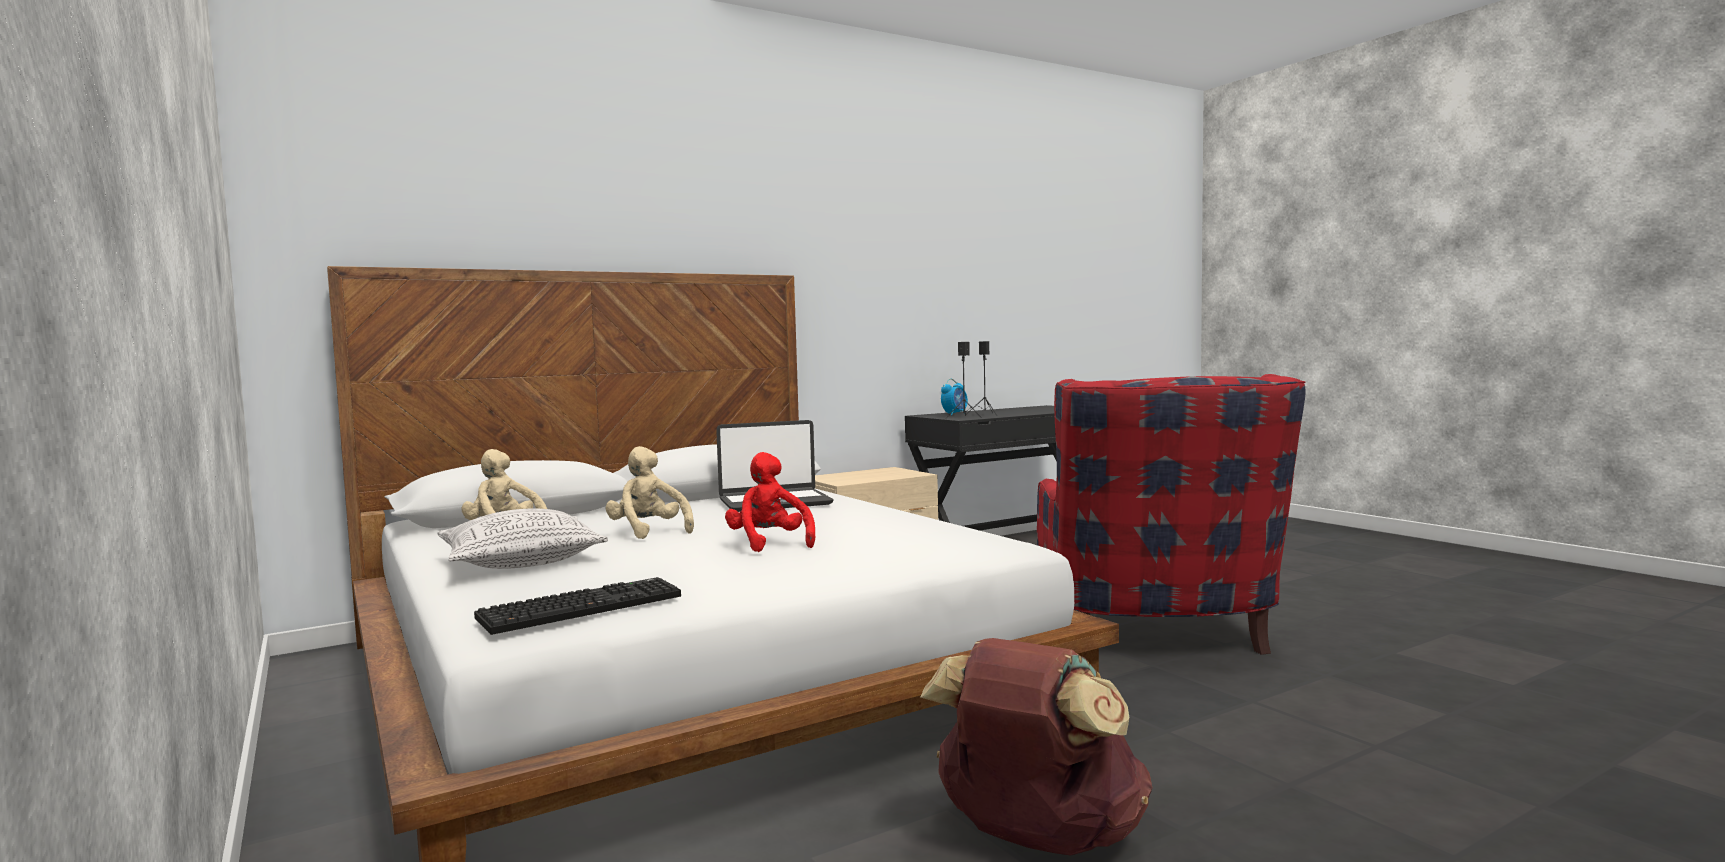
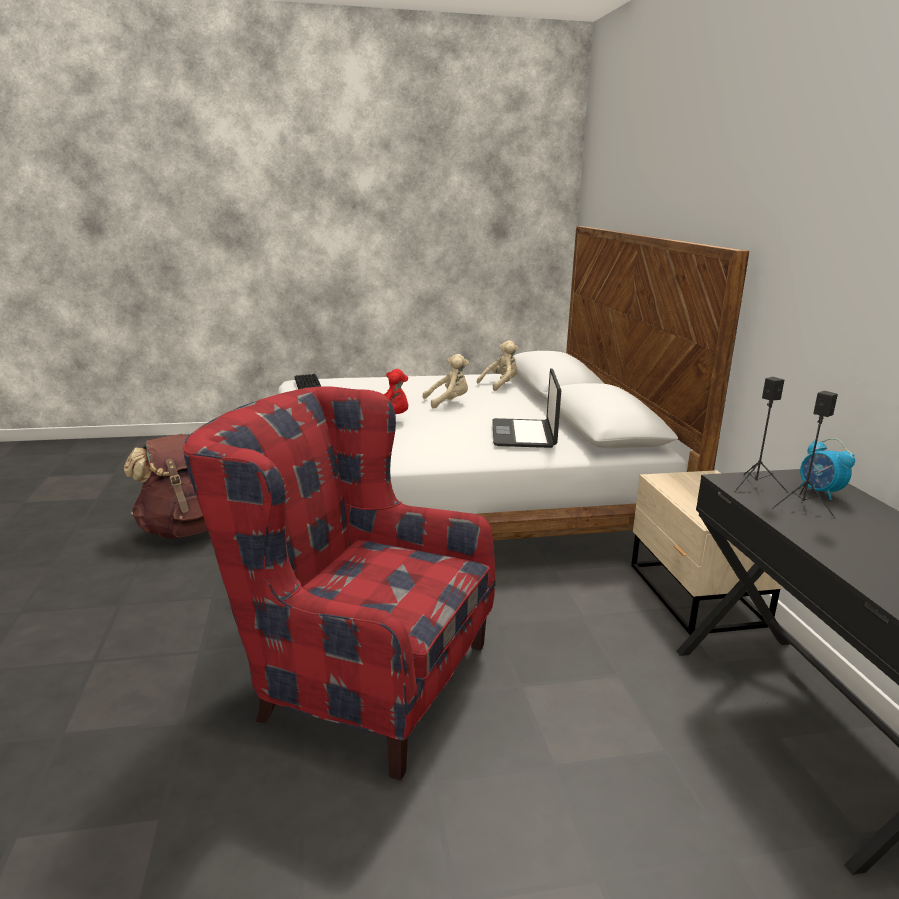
camera: 110 degrees right, 15 degrees up
pillow [437,509,608,569] -> none

